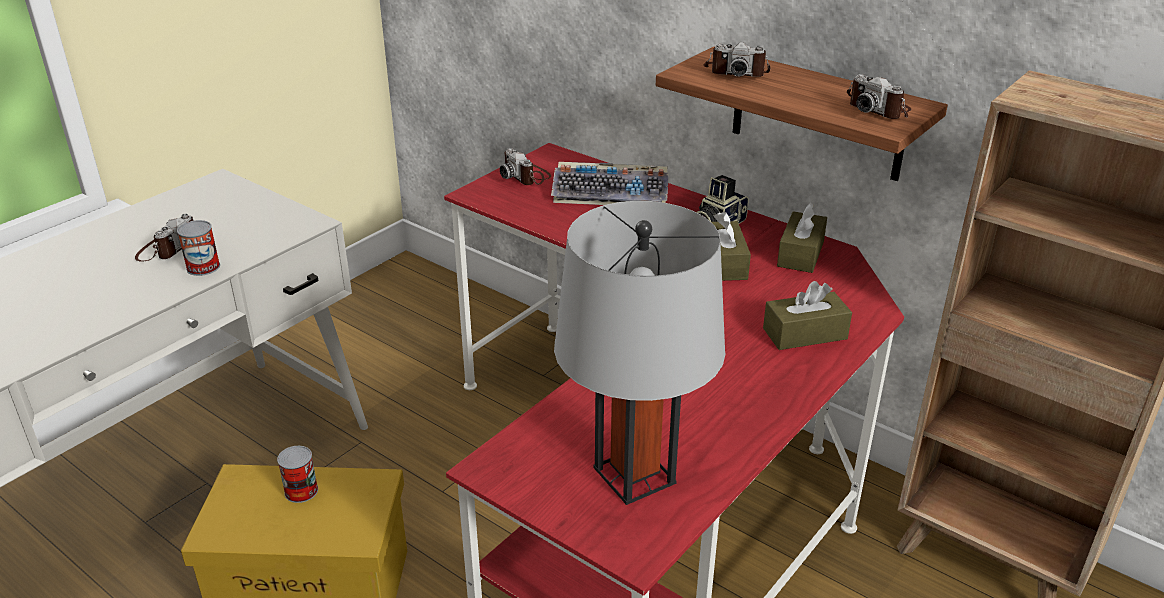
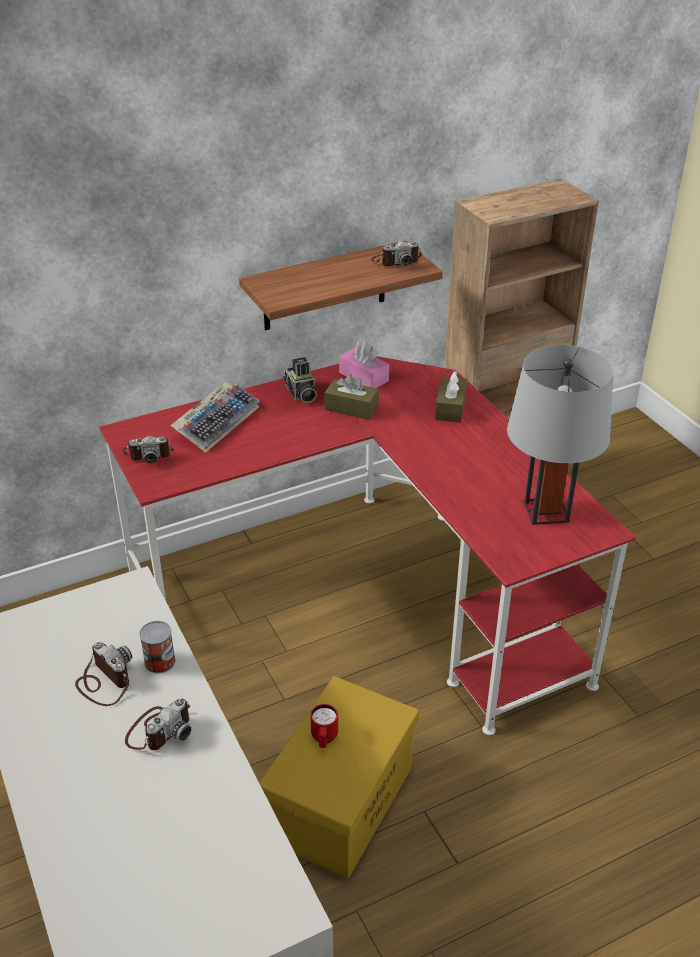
camera: 65 degrees left, 5 degrees up
can [277,446,318,503] -> red mug [310,704,338,748]
camera [703,42,770,77] -> camera moved to [125,698,191,750]
brown tissue box [777,203,827,273] -> pink tissue box [339,342,389,388]

